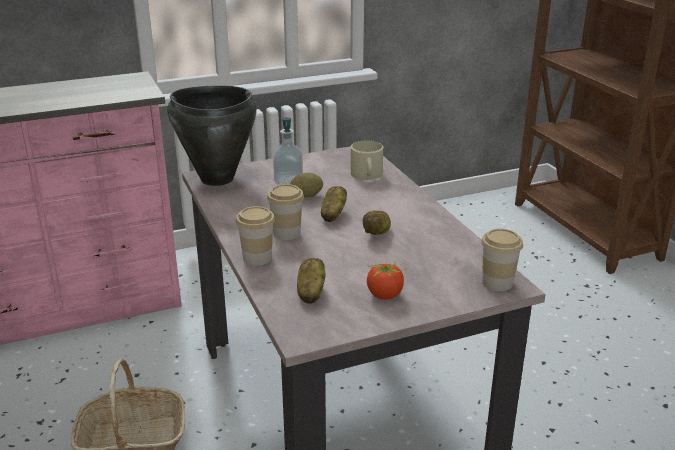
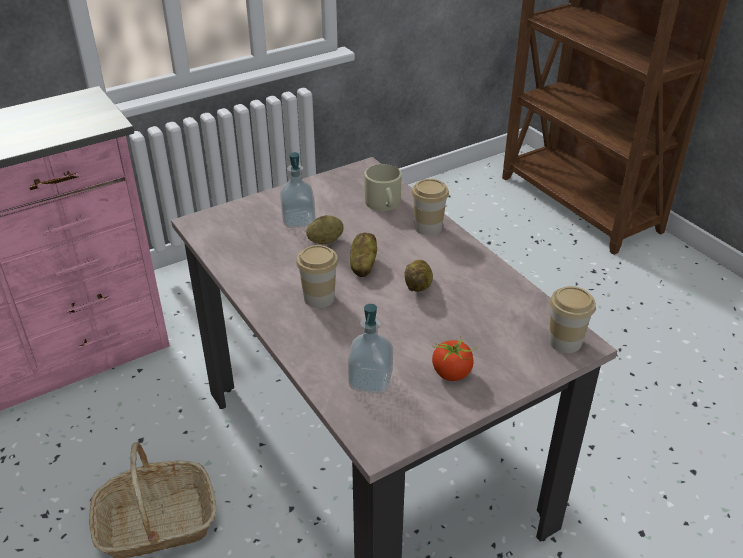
camera: 10 degrees left, 10 degrees up
black cooking pot [167,85,257,186] -> none
cup [236,206,275,266] -> cup moved to [411,179,449,236]
potato [297,258,326,304] -> soap dispenser [348,304,393,393]

